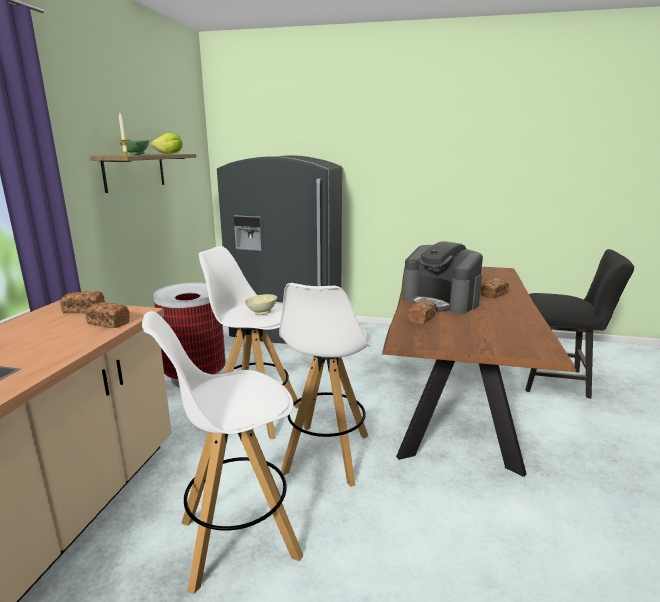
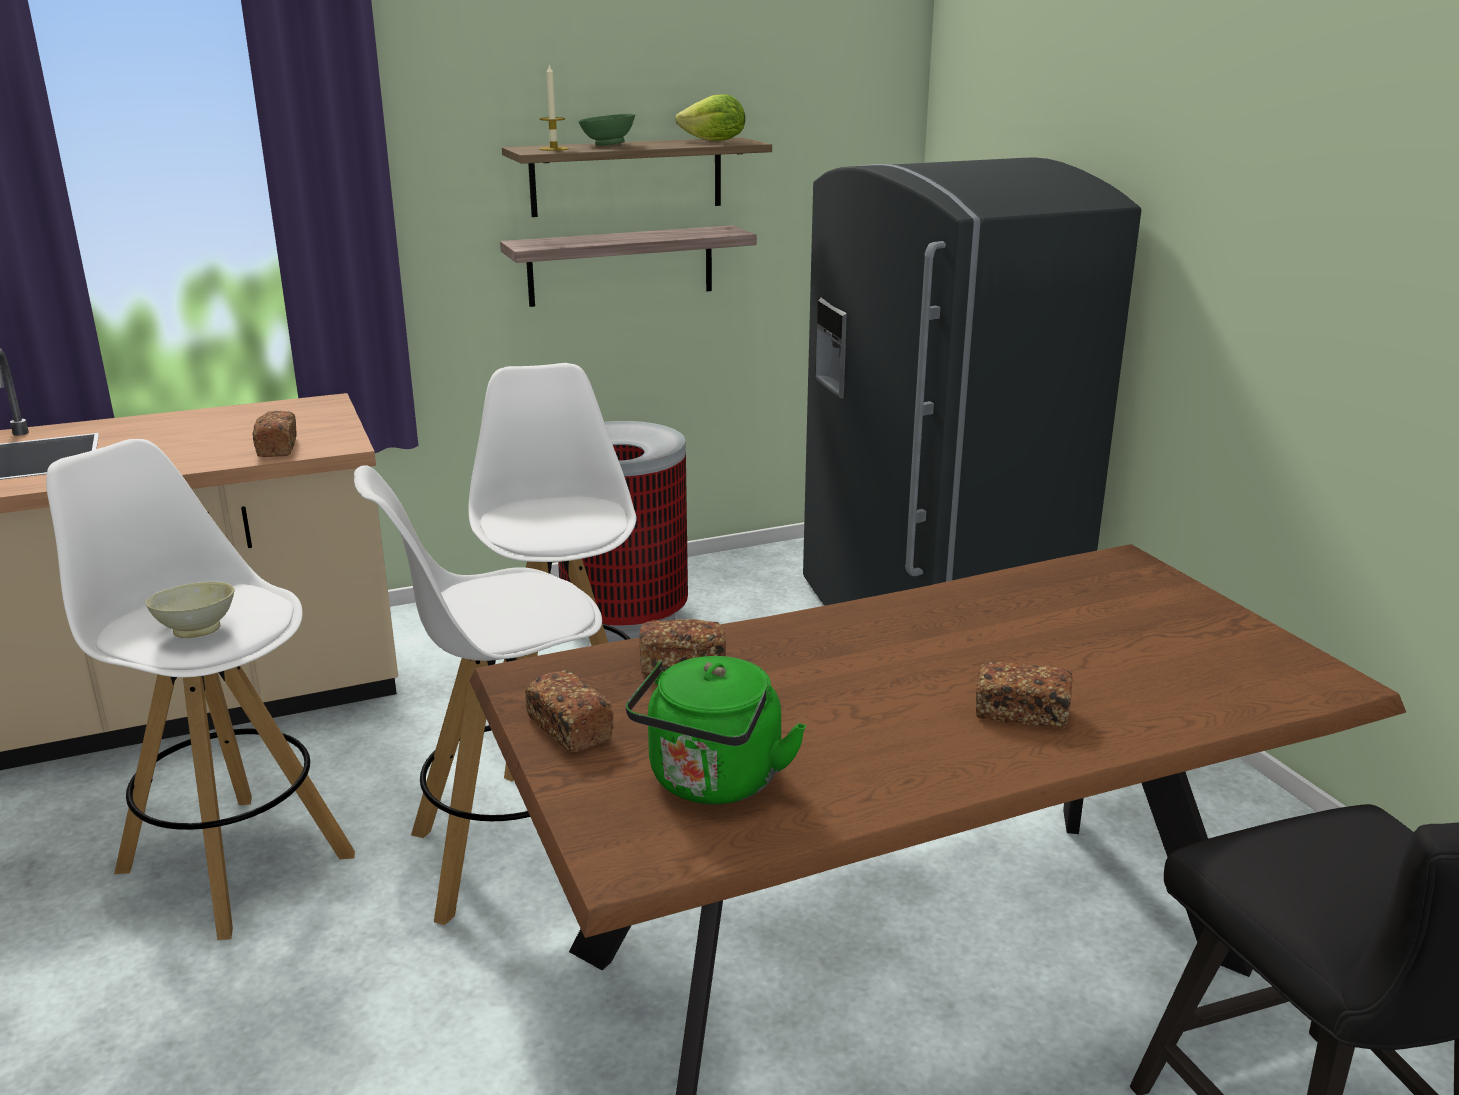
camera: 55 degrees right, 5 degrees up
bread [60,291,105,314] -> bread moved to [525,670,614,752]
beige bowl [245,294,277,315] -> beige bowl moved to [145,582,235,638]
coffee machine [402,241,483,314] -> none
none -> shelf [500,225,757,307]
none -> green kettle [626,656,807,804]

